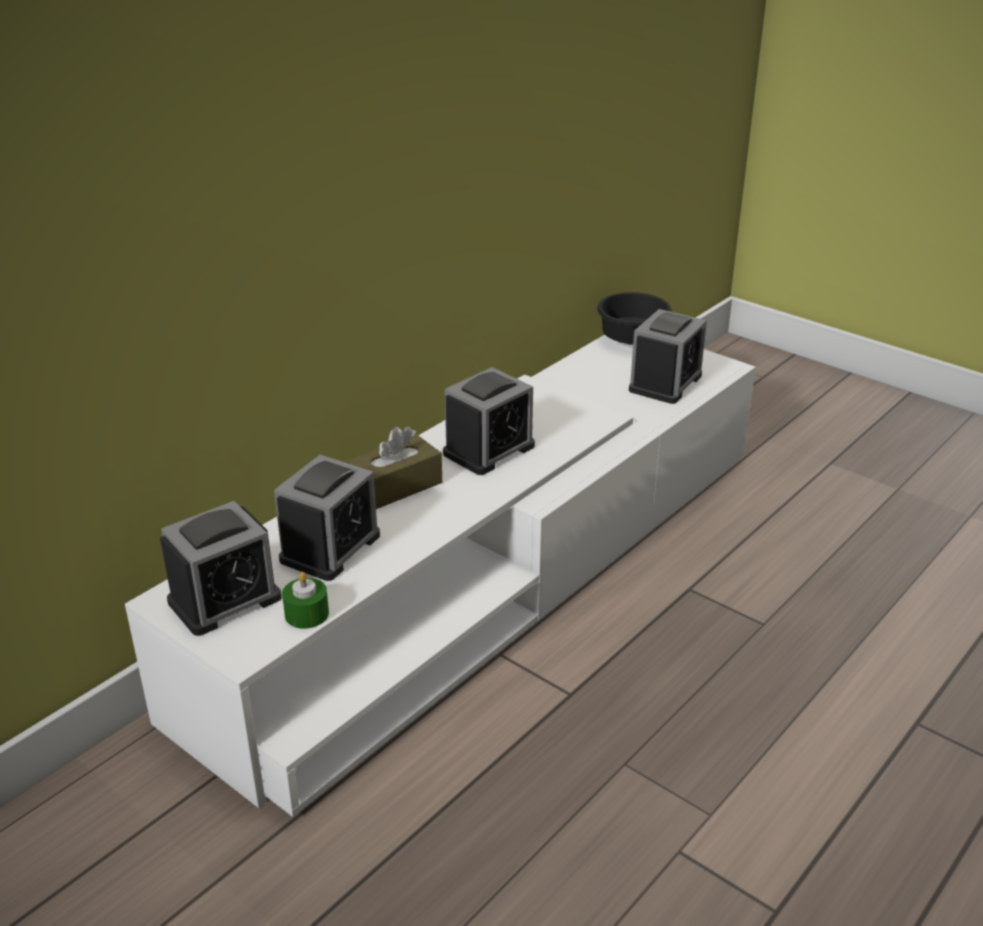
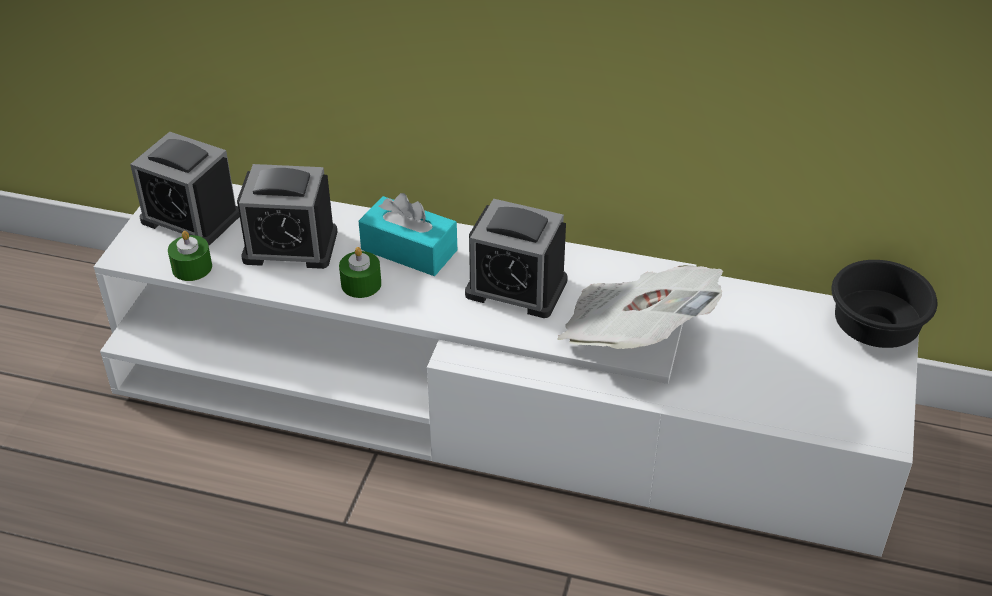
camera: 65 degrees right, 10 degrees up
brown tissue box [347,427,442,509] -> turquoise tissue box [359,193,457,276]
alarm clock [629,309,707,404] -> none
none -> green candle [339,247,381,298]
none -> newspaper [557,265,724,349]

